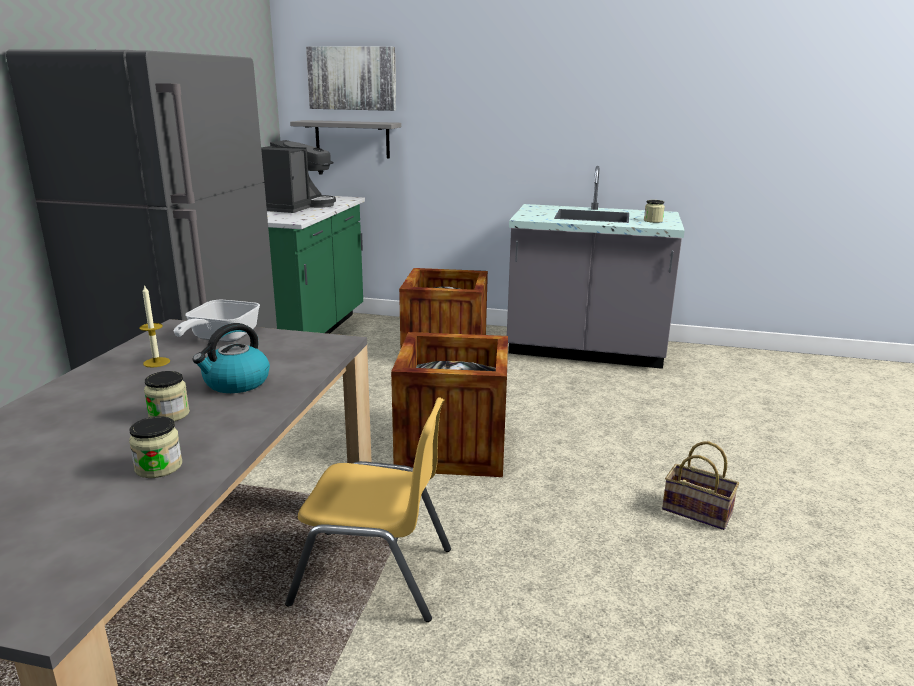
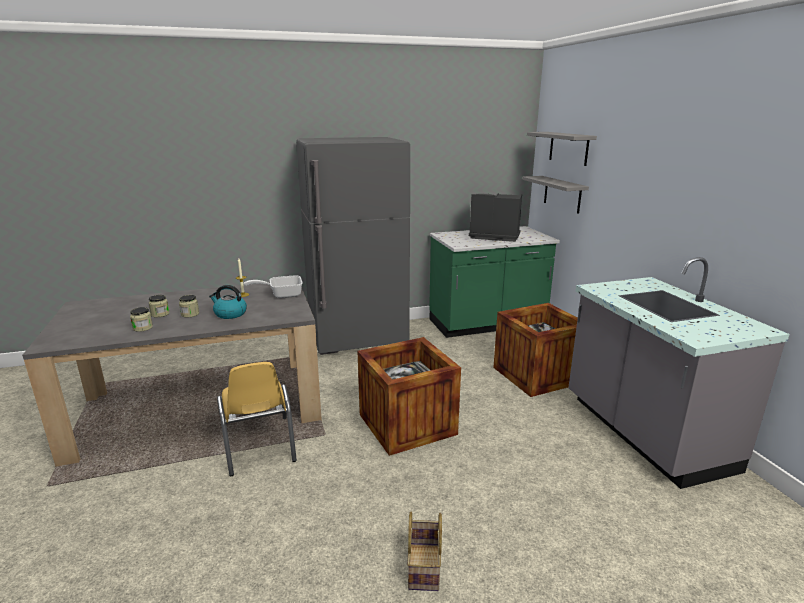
camera: 60 degrees right, 0 degrees up
coffee machine [261,140,336,213] -> coffee machine turned 150 degrees counterclockwise [469,193,522,242]
picture [306,46,396,111] -> grey shelf [527,132,597,166]
jar [644,200,665,223] -> jar moved to [149,295,170,317]

